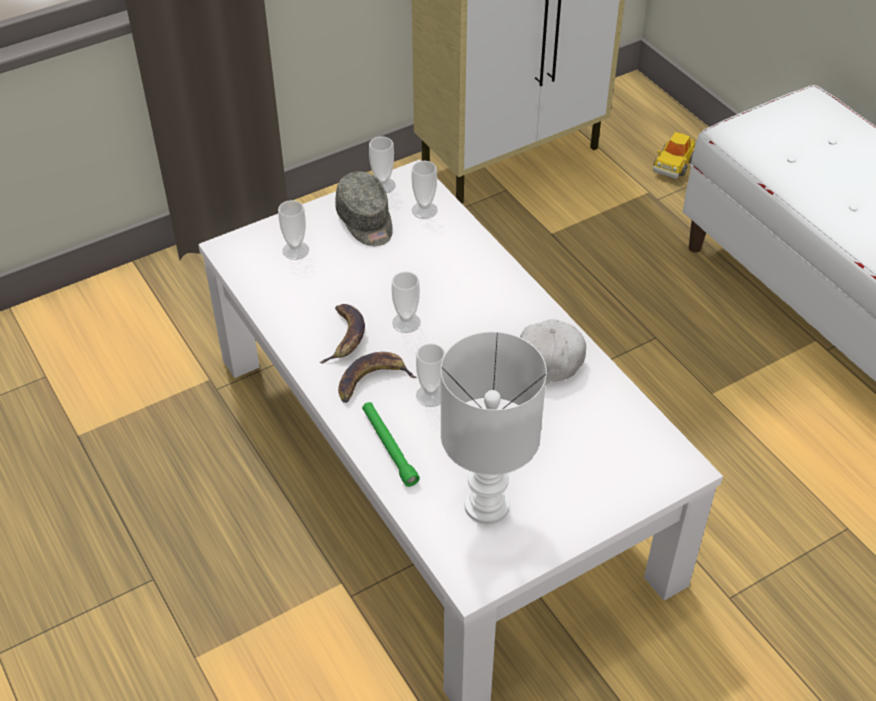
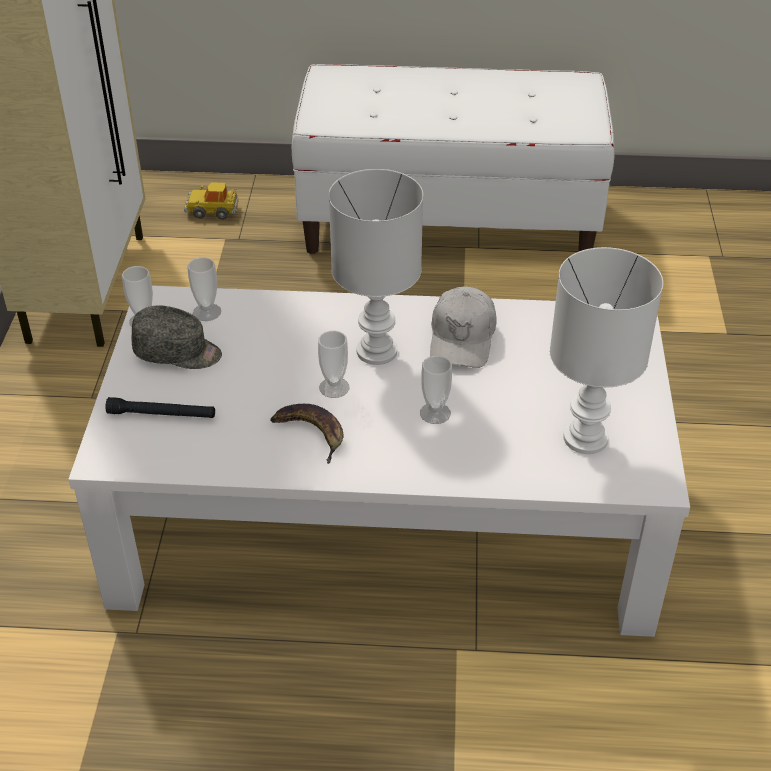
camera: 55 degrees left, 5 degrees down
cup [278,200,309,260] -> black flashlight [105,397,215,418]
banana [338,352,417,403] -> none
green flashlight [362,402,420,487] -> none
toy car [653,132,695,179] -> toy car turned 120 degrees clockwise [184,182,239,220]
none -> white table lamp [329,169,423,365]

